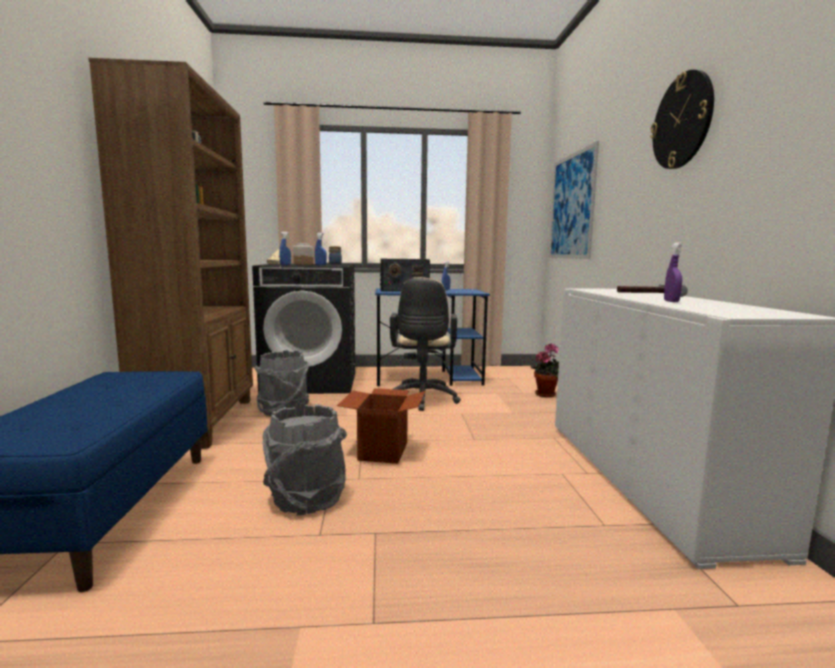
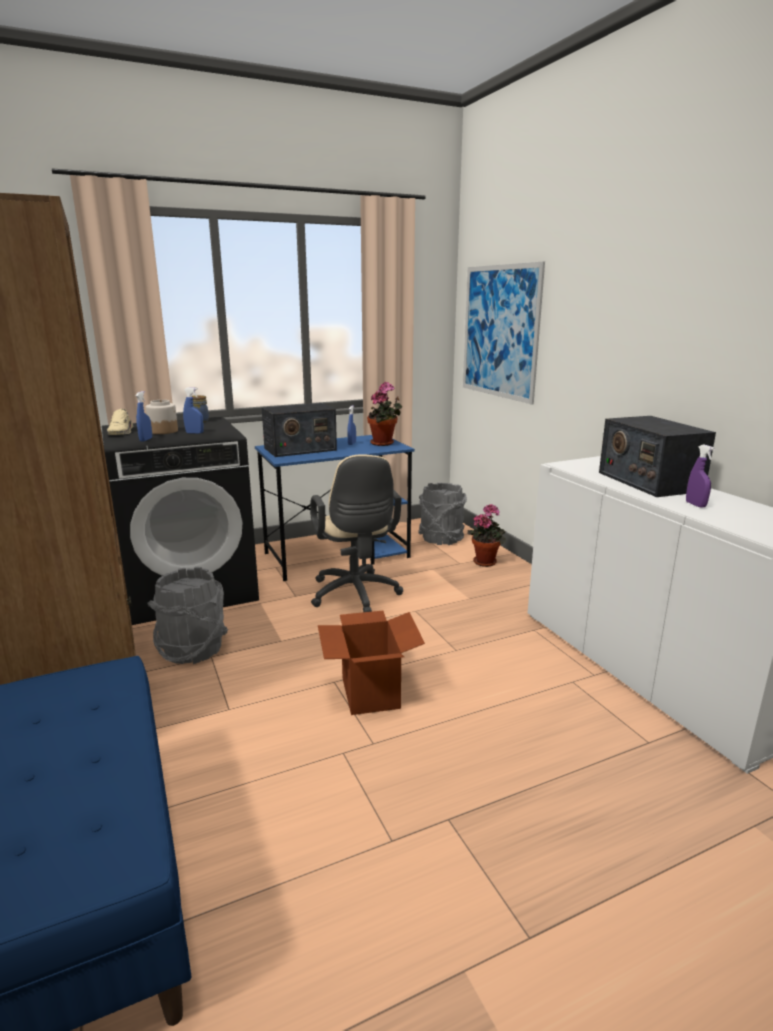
camera: 20 degrees left, 10 degrees up
grey bucket [263,403,347,516] -> grey bucket moved to [418,483,467,545]
hammer [617,285,688,297] -> radio [599,416,716,497]
wall clock [650,70,714,169] -> none
none -> potted plant [367,382,402,446]

